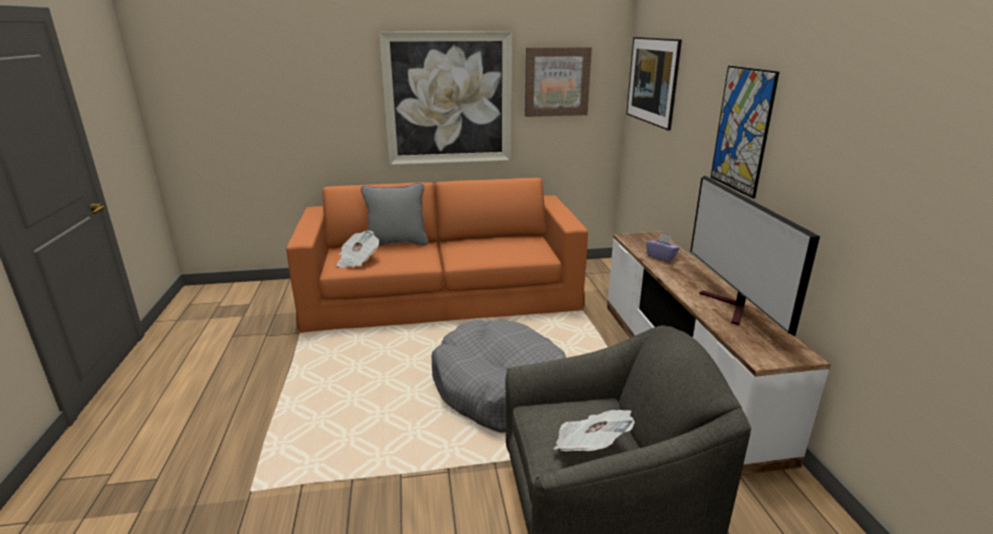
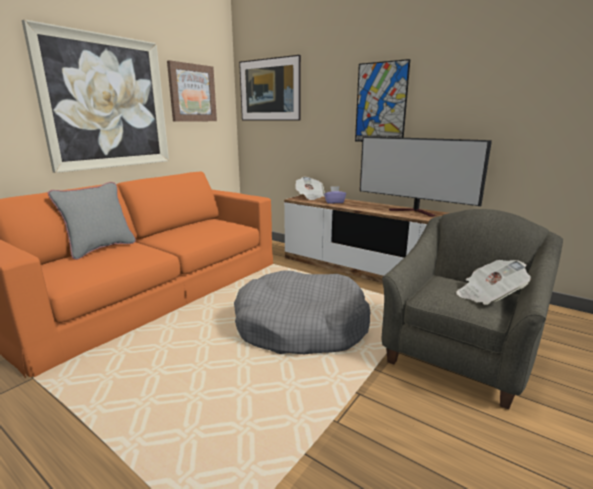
camera: 45 degrees left, 5 degrees down
newspaper [337,231,379,267] -> newspaper moved to [295,177,325,200]

